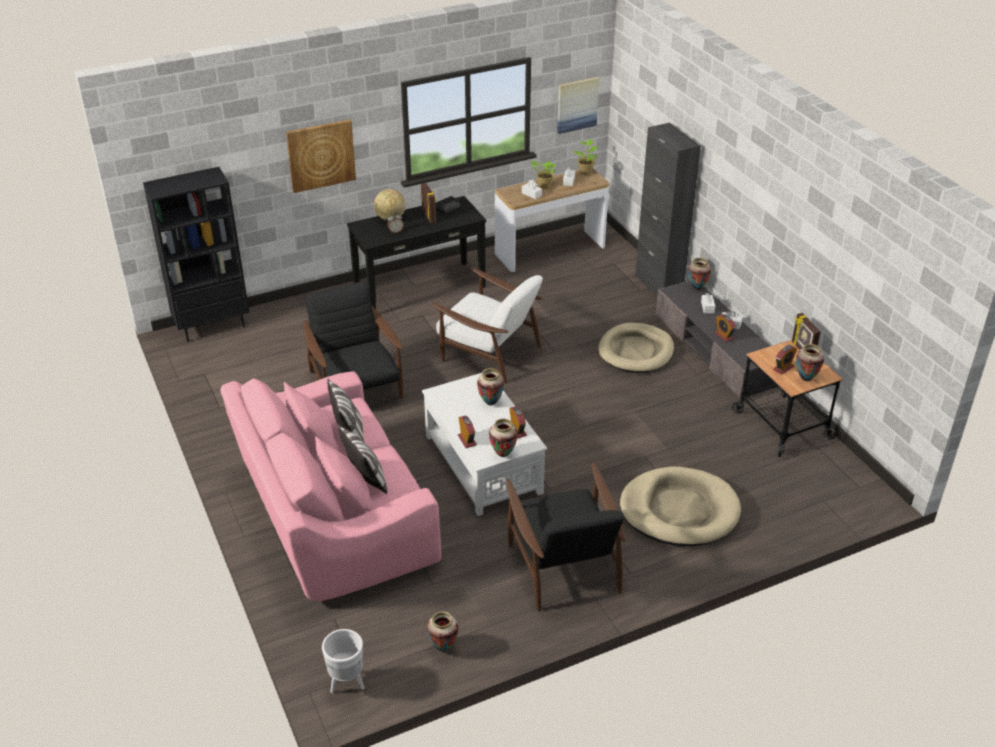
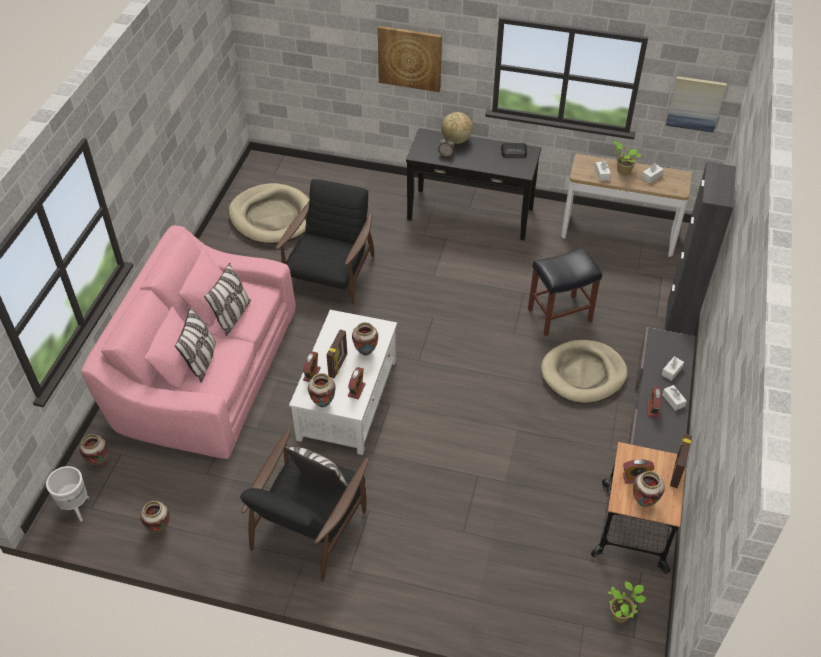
camera: 40 degrees right, 10 degrees up
black bookcase [143,167,249,342] -> none
picture frame [421,183,436,223] -> picture frame moved to [326,330,347,378]
white armchair [431,268,543,383] -> none
potted plant [574,139,597,175] -> potted plant moved to [608,582,646,623]
beige dog bed [620,466,741,546] -> beige dog bed moved to [228,183,309,244]
vase [688,258,711,290] -> vase moved to [79,434,108,466]
none -> pillow [285,446,348,488]
none -> black stool [528,247,602,336]

